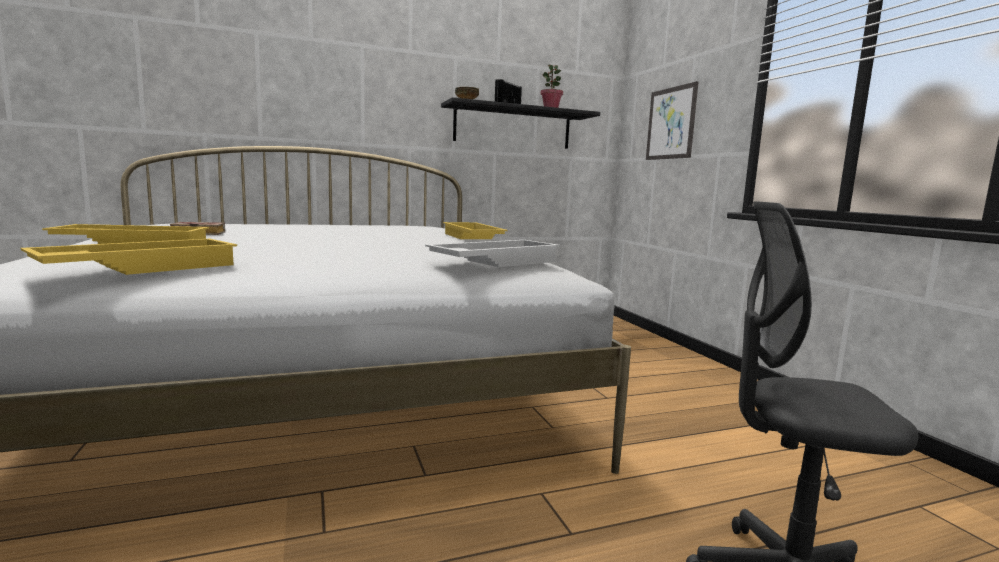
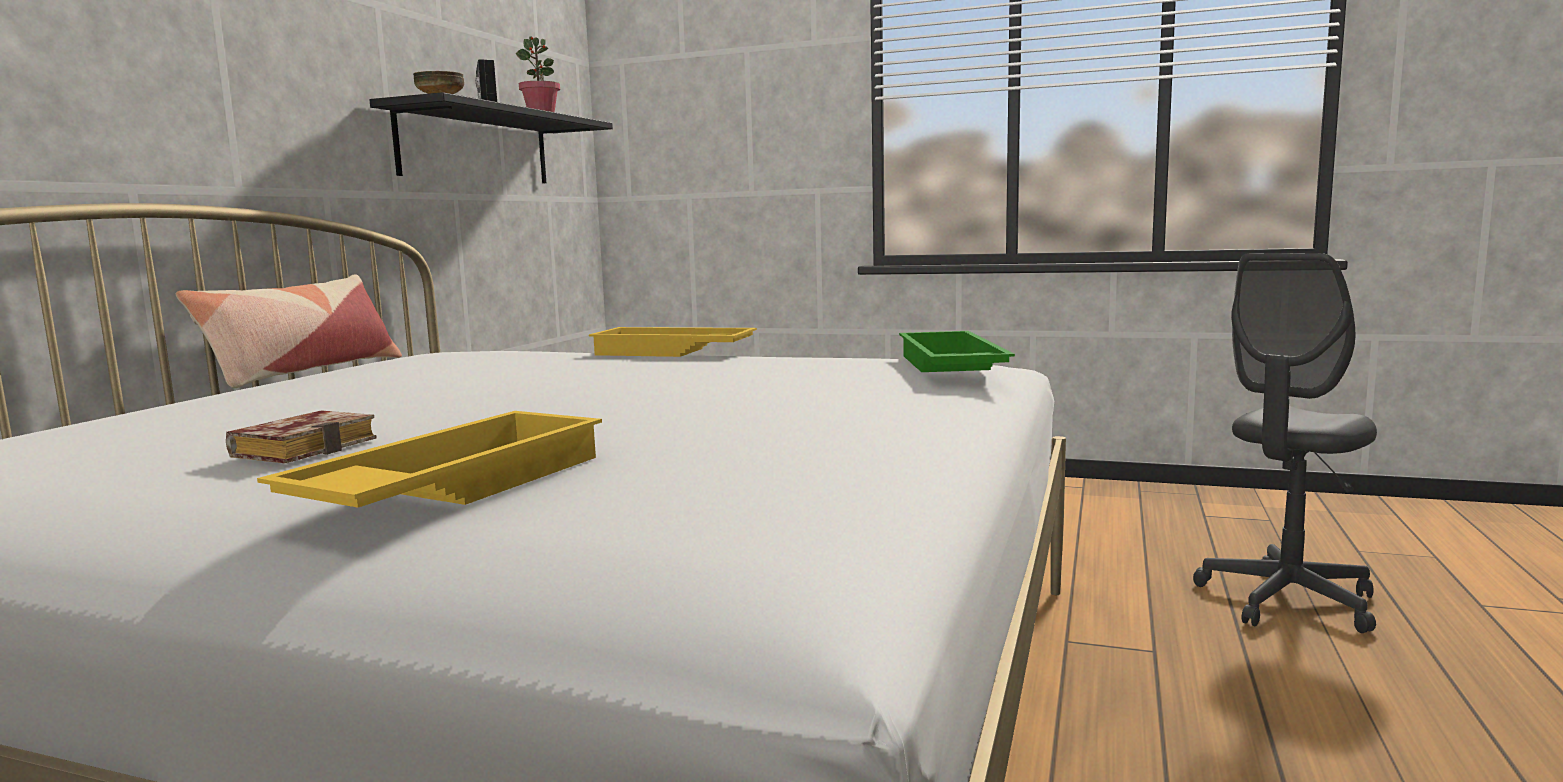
camera: 50 degrees left, 0 degrees up
yellow tray [21,239,237,275] -> none
white tray [425,240,560,267] -> green tray [899,331,1015,372]
picture [646,81,698,160] -> none
none -> pillow [176,274,402,388]

